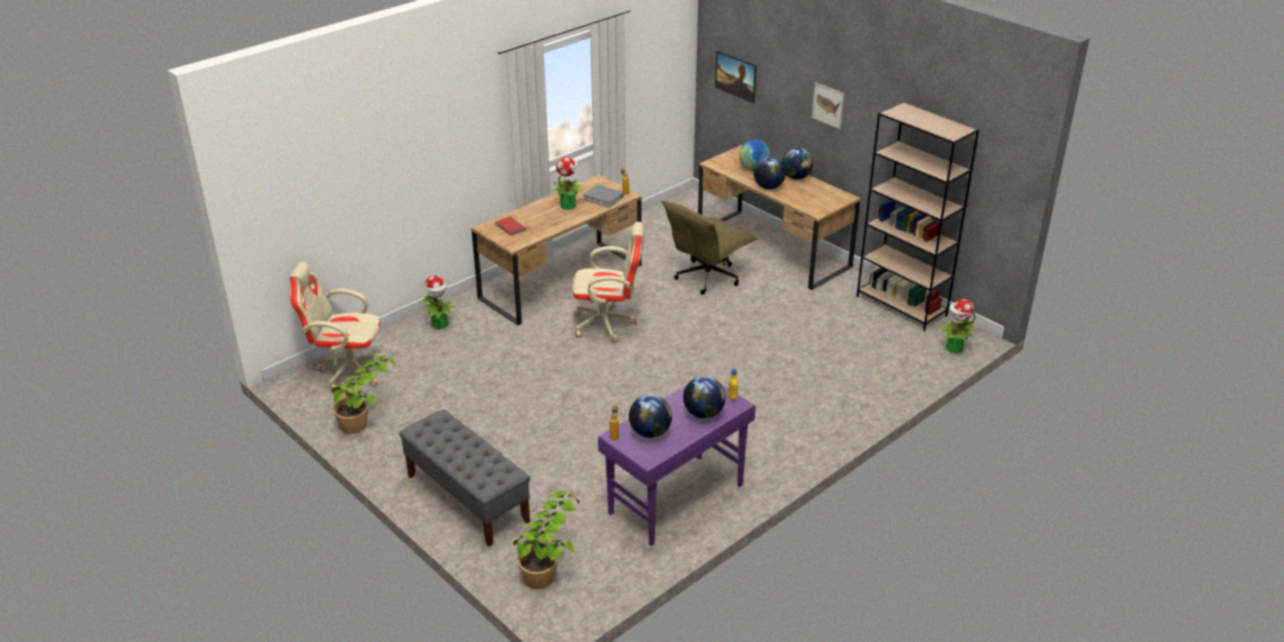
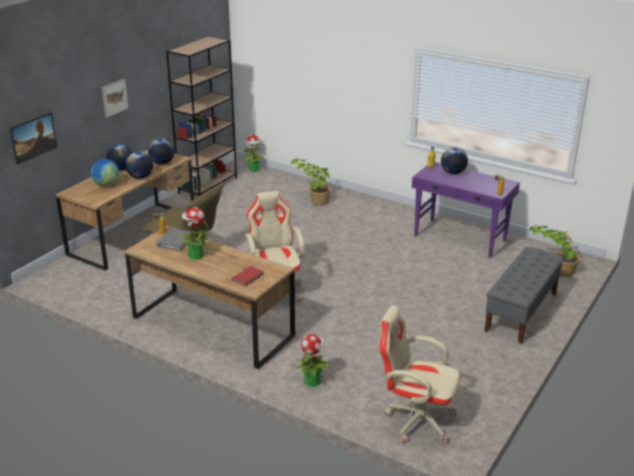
camera: 105 degrees left, 5 degrees down
beige office chair [289,262,387,393] -> beige office chair turned 120 degrees clockwise [379,305,460,444]
potted plant [332,355,396,434] -> potted plant moved to [291,158,331,206]
globe [629,394,672,438] -> globe moved to [148,138,175,165]

